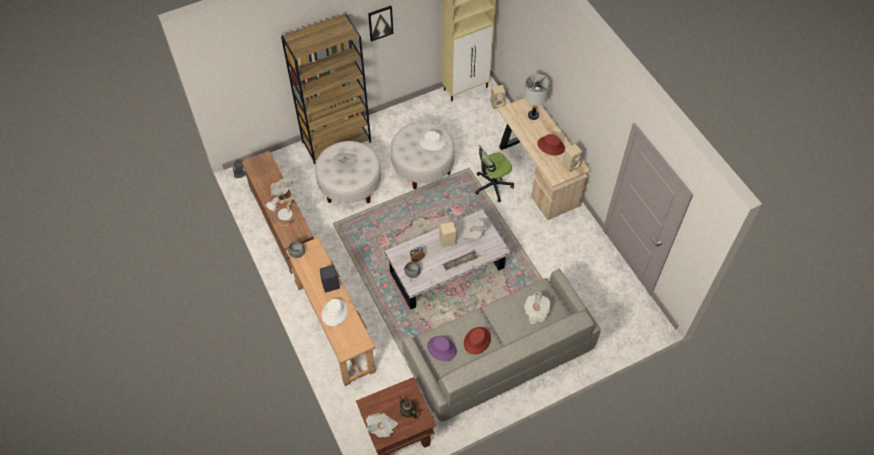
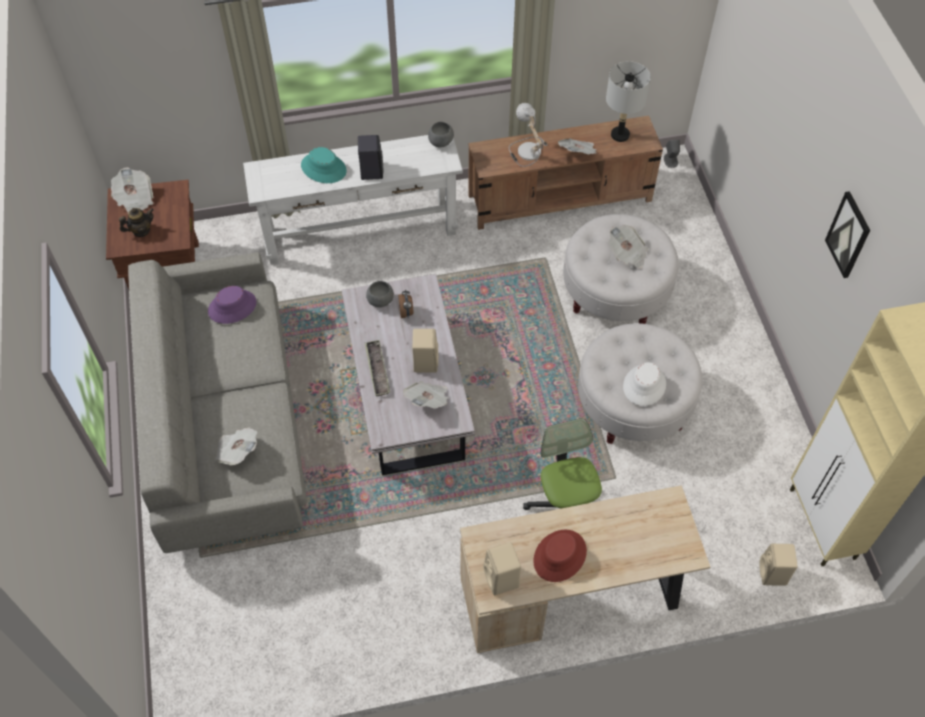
camera: 105 degrees right, 0 degrees up
brown bookcase [281,14,371,164] -> none
brown console table [286,237,376,386] -> white console table [243,135,463,265]
white hat [322,298,348,326] -> turquoise hat [301,147,347,183]
red hat [464,327,491,355] -> none
grey table lamp [524,74,550,120] -> grey table lamp moved to [606,61,651,142]

